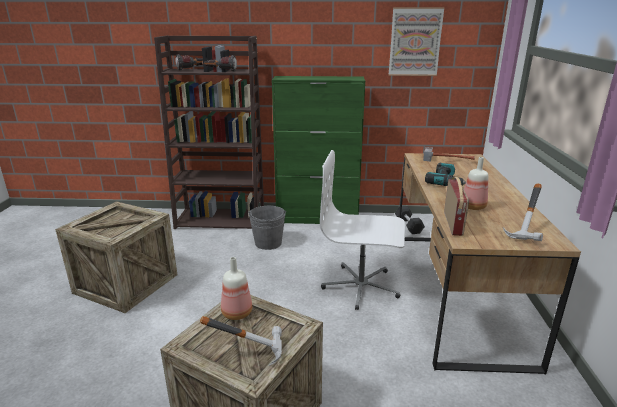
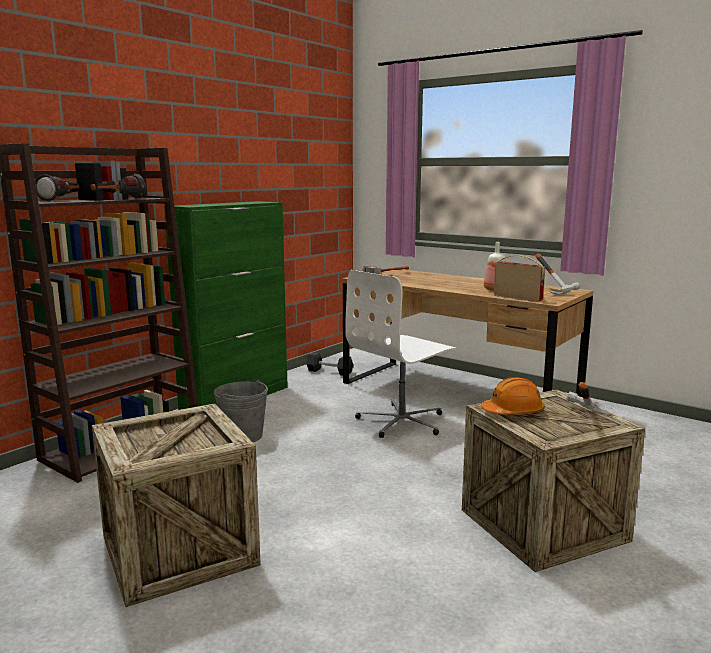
camera: 55 degrees left, 10 degrees down
bottle [221,257,252,320] -> orange hard hat [481,377,545,415]
picture [389,7,445,76] -> none
power drill [425,163,466,186] -> none

